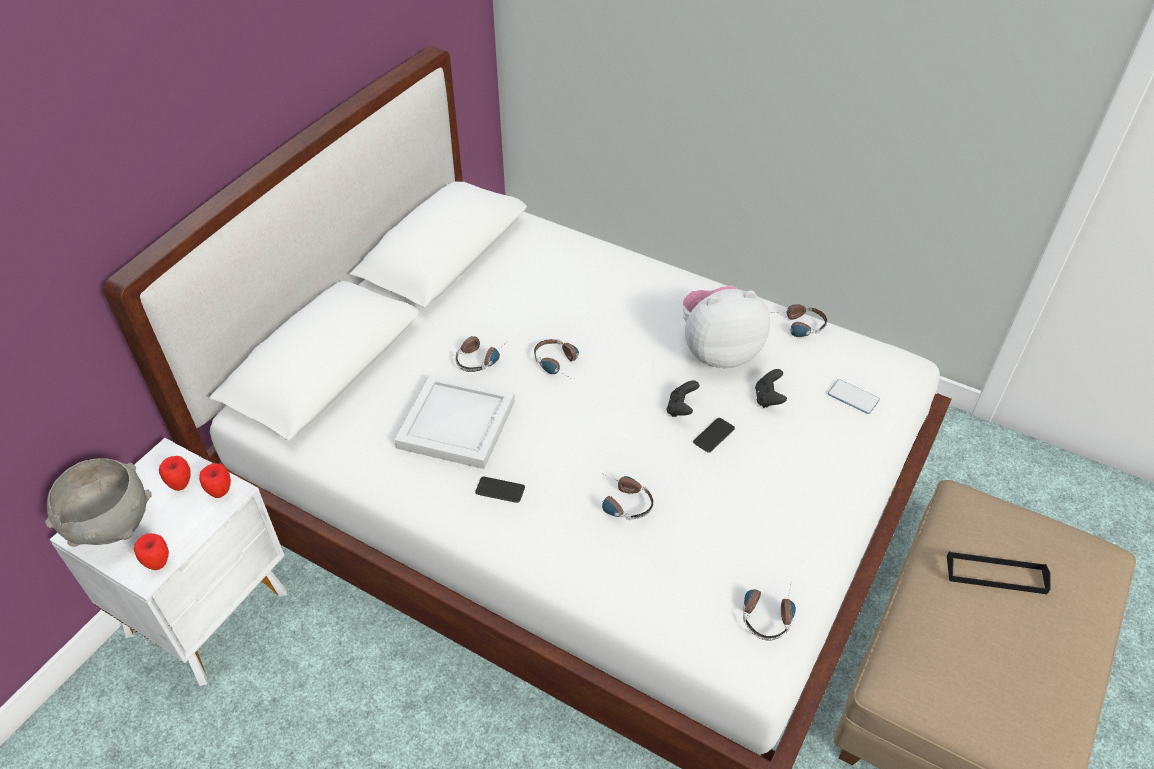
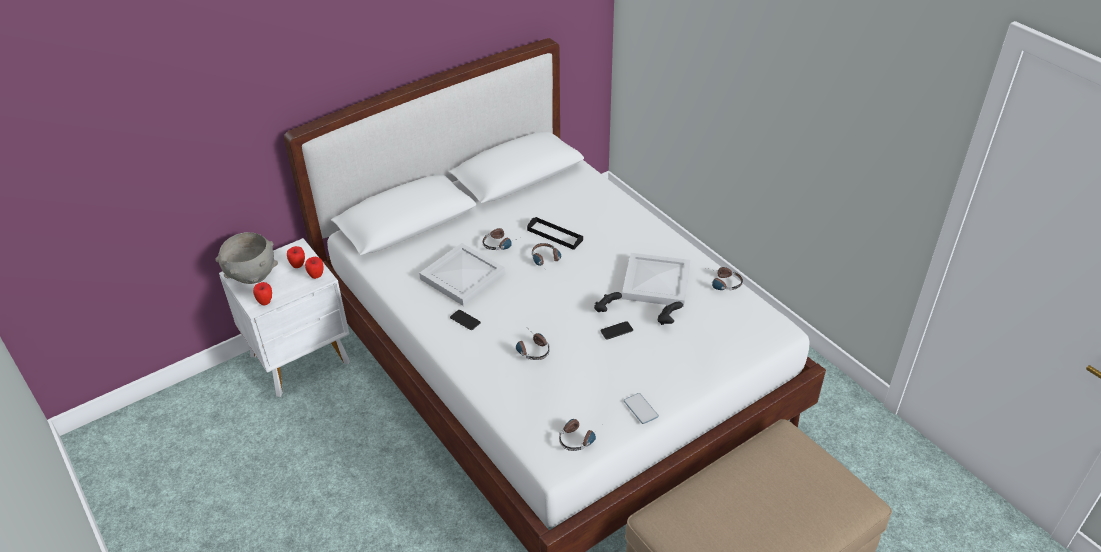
camera: 25 degrees right, 5 degrees down
plush toy [683,285,770,368] -> white tray [622,253,690,307]
phone [828,379,880,414] -> phone moved to [624,393,659,424]
black tray [947,551,1051,594] -> black tray moved to [527,217,583,250]

